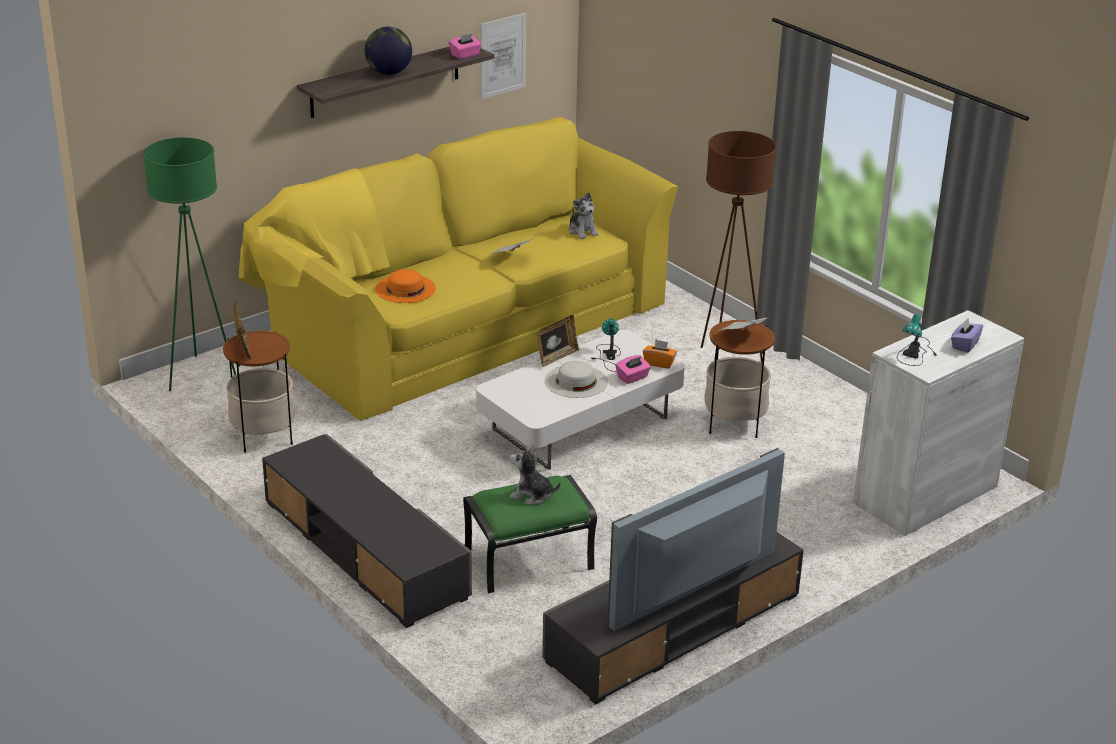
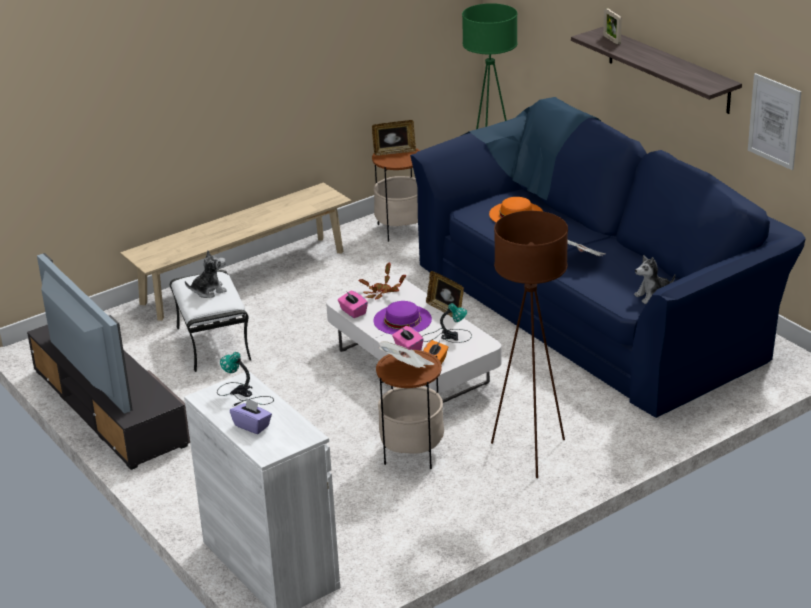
camera: 95 degrees right, 0 degrees up
yellow sofa [239,117,678,421] -> blue sofa [410,97,806,418]
grey tv stand [262,434,472,628] -> beige bench [120,183,351,320]
globe [365,27,412,75] -> none
pink tissue box [449,34,482,59] -> pink tissue box moved to [338,291,368,318]
green ottoman [463,475,597,594] -> white ottoman [170,270,251,372]
plush toy [510,445,561,505] -> plush toy turned 45 degrees clockwise [185,250,227,298]
white hat [544,361,608,398] -> purple hat [374,301,432,334]
none -> potted plant [358,263,406,299]
none -> picture frame [603,8,622,44]

